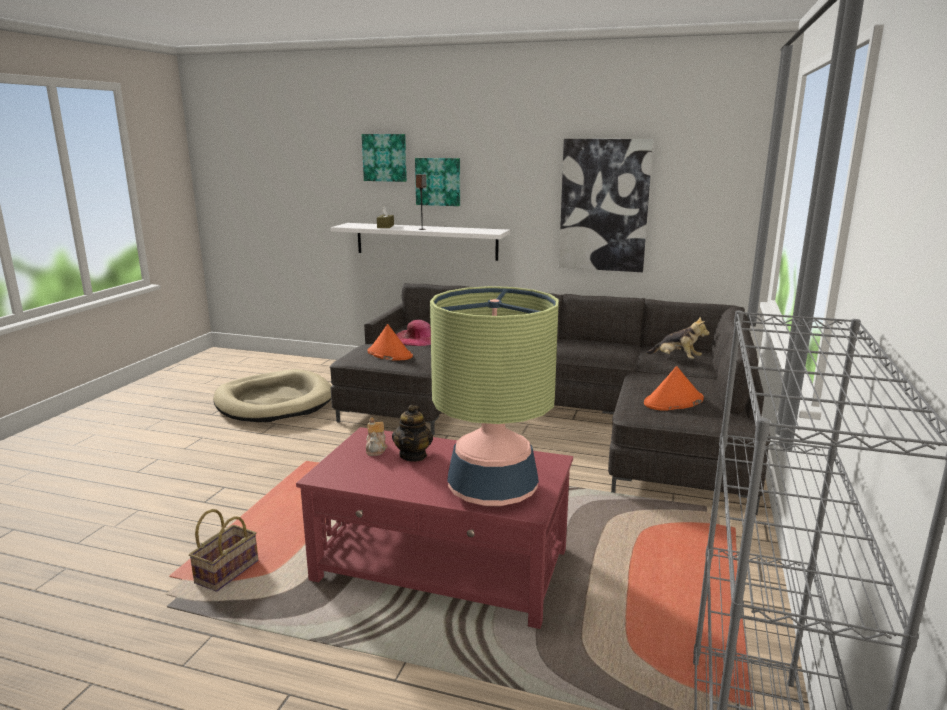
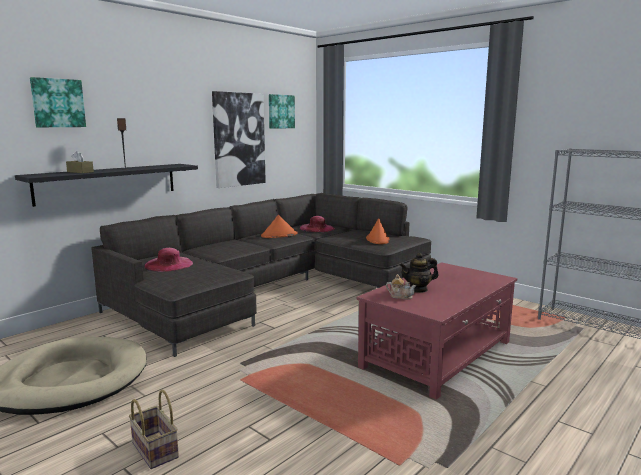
camera: 65 degrees left, 5 degrees down
basket [189,509,258,591] -> basket moved to [129,390,179,469]
white shelf [330,223,510,261] -> black shelf [15,164,198,207]
orange hat [368,324,413,360] -> orange hat moved to [261,215,297,238]
teapot [392,405,433,462] -> teapot turned 135 degrees clockwise [400,253,439,293]
picture [415,158,460,206] -> picture moved to [269,94,295,129]
table lamp [430,286,559,506] -> none
plush toy [646,317,710,359] -> pink hat [300,216,335,232]

